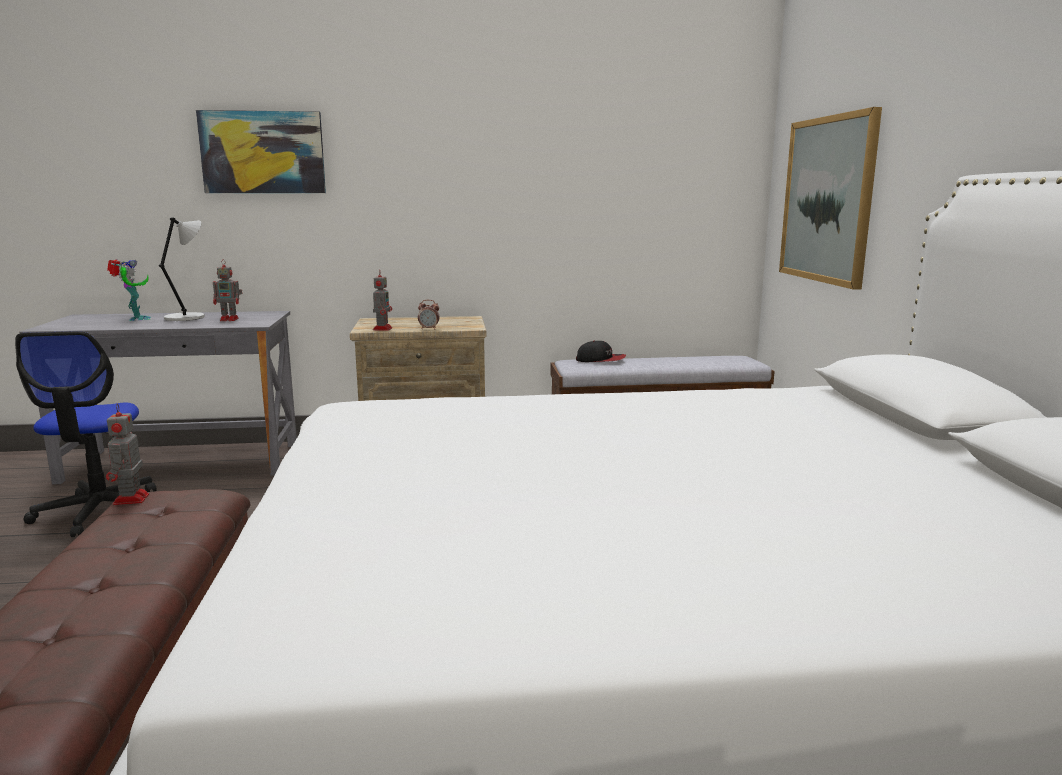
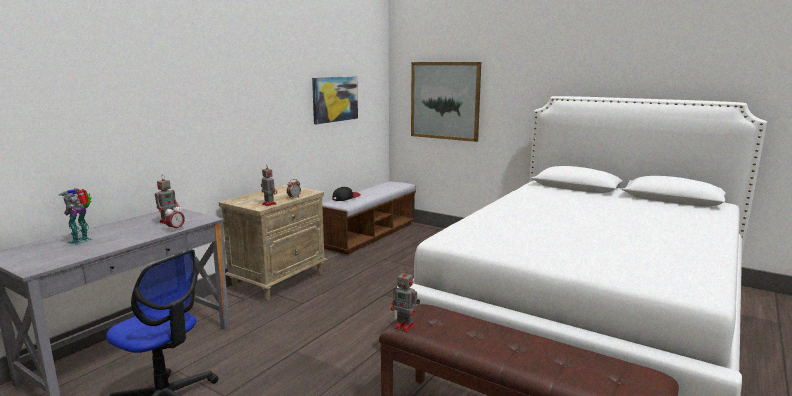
camera: 50 degrees left, 0 degrees up
toy robot [107,259,151,321] -> toy robot turned 90 degrees counterclockwise [59,188,93,245]
grey table lamp [159,217,205,321] -> none
picture [196,110,326,193] -> picture moved to [312,77,358,124]
none -> alarm clock [165,204,185,231]

